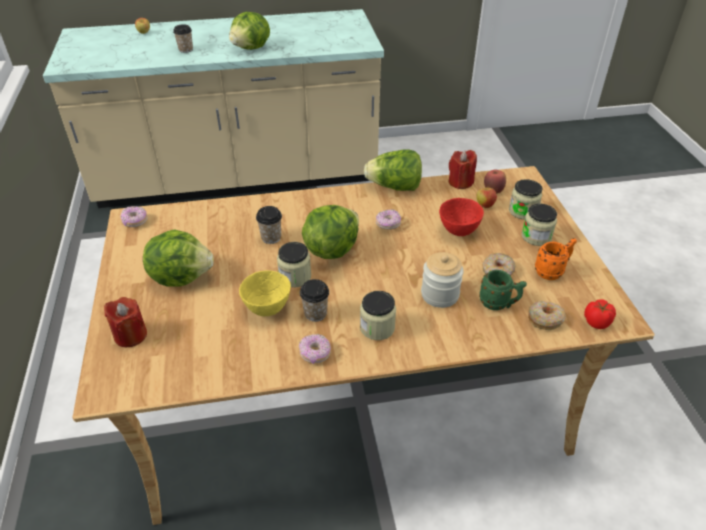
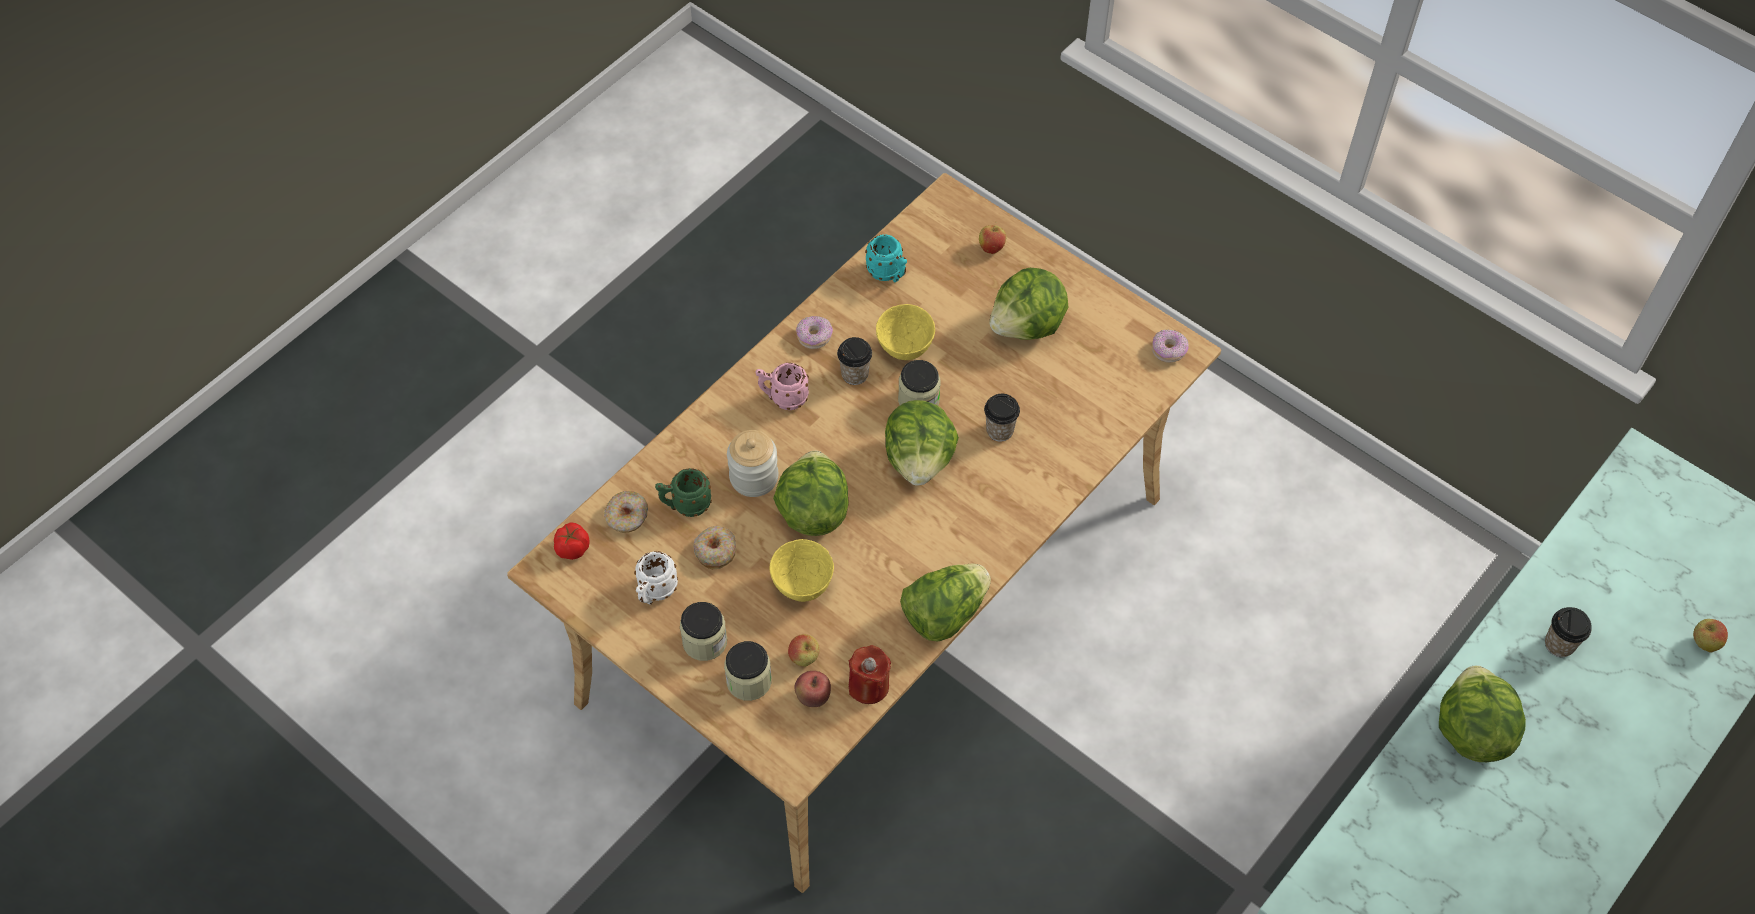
camera: 140 degrees right, 15 degrees up
red candle [104,297,147,347] -> apple [979,222,1006,254]
jar [360,291,396,340] -> pink mug [755,363,809,410]
donut [376,209,401,230] -> none
red bowl [439,198,484,236] -> yellow bowl [770,539,834,602]
orange mug [535,238,577,280] -> white mug [634,551,678,604]
none -> lettuce [773,451,849,536]
none -> turquoise mug [865,234,907,282]

